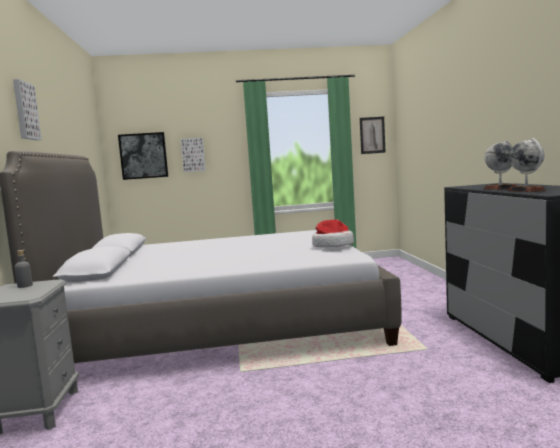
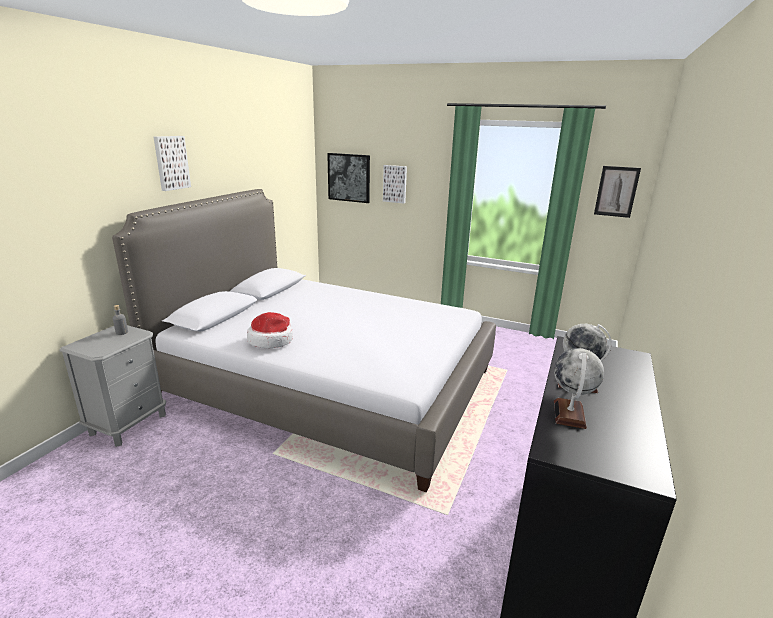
camera: 30 degrees right, 15 degrees up
hat [312,219,354,248] -> hat moved to [247,312,293,348]

